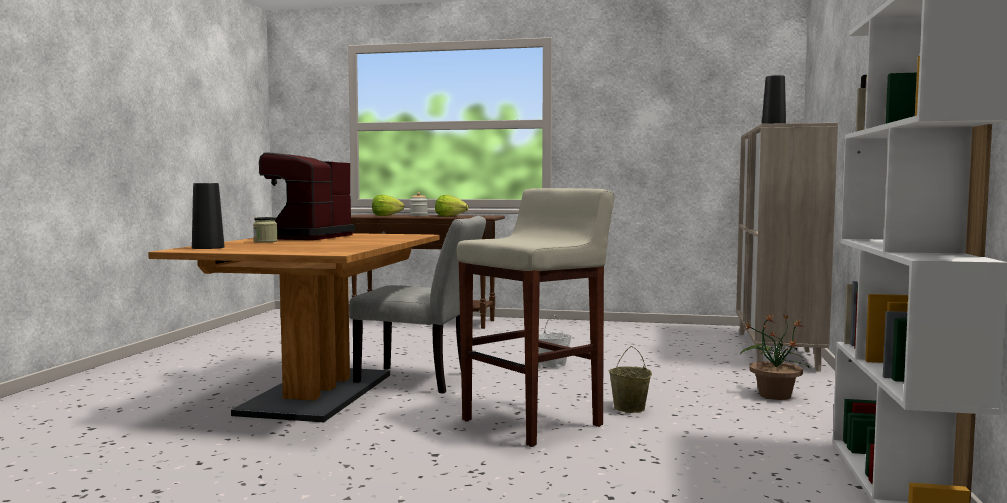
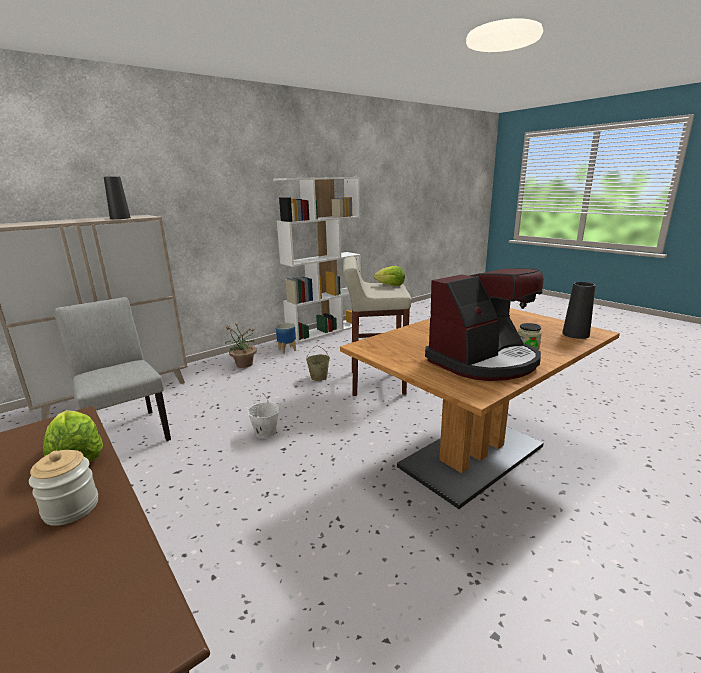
camera: 140 degrees left, 15 degrees up
grey chair [349,216,486,394] -> grey chair moved to [54,297,171,441]
lettuce [372,195,405,216] -> lettuce moved to [374,266,405,286]
none -> planter [276,323,296,354]

